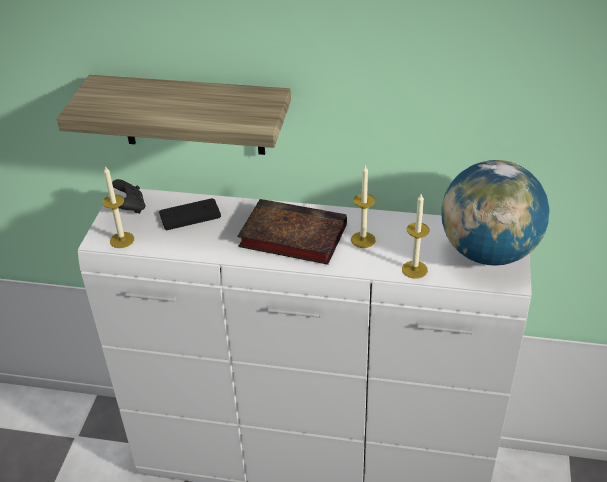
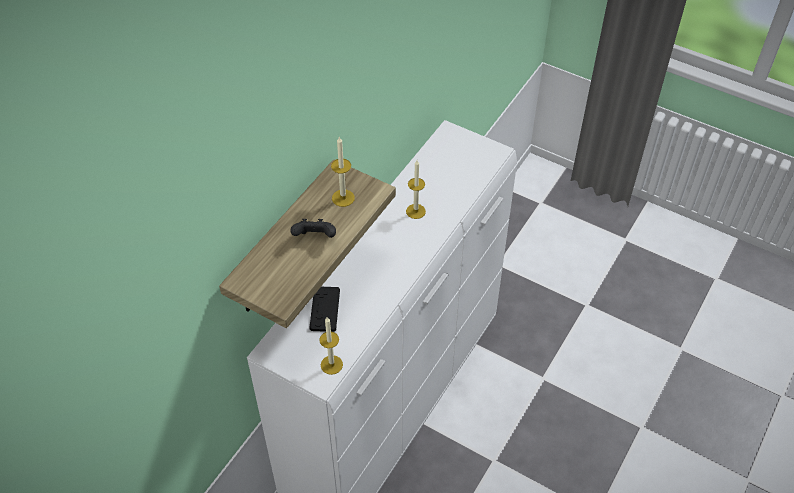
camera: 70 degrees left, 10 degrees up
black game controller [112,179,146,214] -> black game controller moved to [291,219,336,238]
book [237,199,347,265] -> none
candle [402,194,430,279] -> candle moved to [331,137,355,207]
globe [441,160,550,266] -> none

